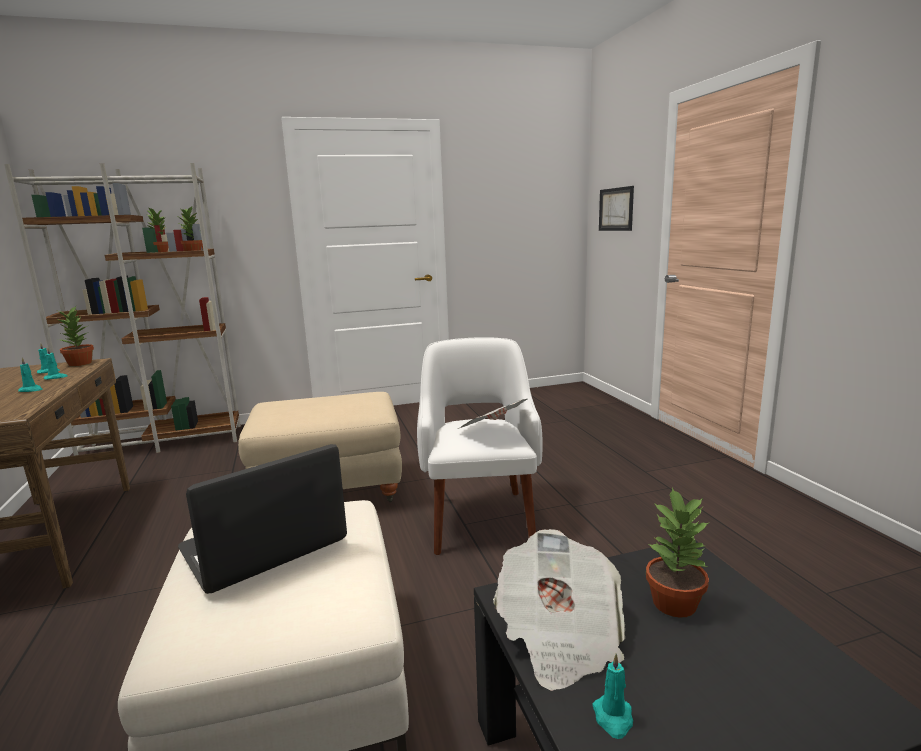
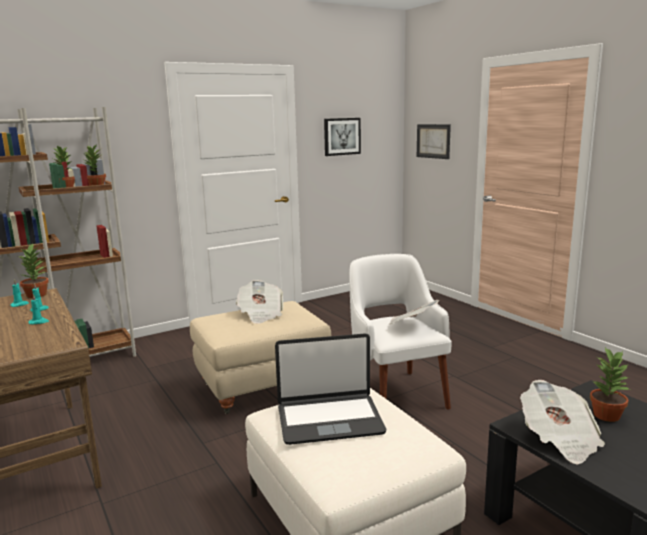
camera: 15 degrees left, 0 degrees up
laptop [178,444,347,594] -> laptop turned 135 degrees counterclockwise [275,334,386,445]
turquoise candle [592,654,633,739] -> none
none -> newspaper [236,280,283,324]
none -> picture [324,118,361,156]

